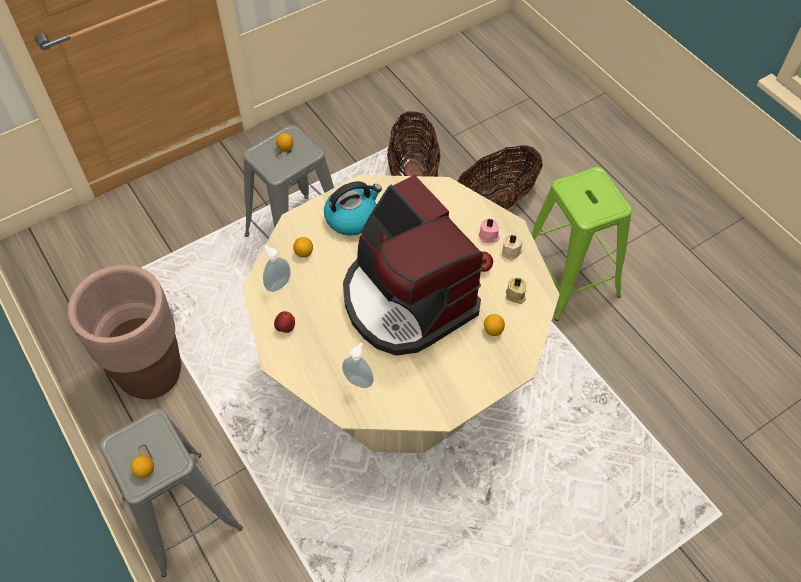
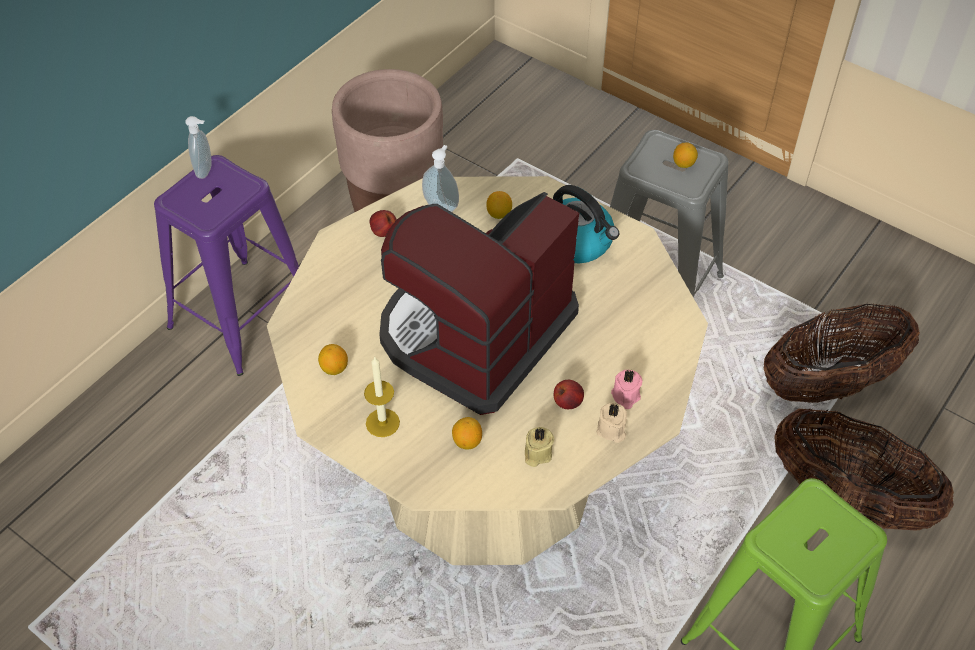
camera: 70 degrees right, 5 degrees down
grey stool [99,409,243,577] -> purple stool [154,155,299,376]
lemon [131,455,154,478] -> lemon moved to [318,344,348,375]
soap dispenser [342,343,374,388] -> soap dispenser moved to [185,116,212,179]
none -> candle [364,356,400,437]

